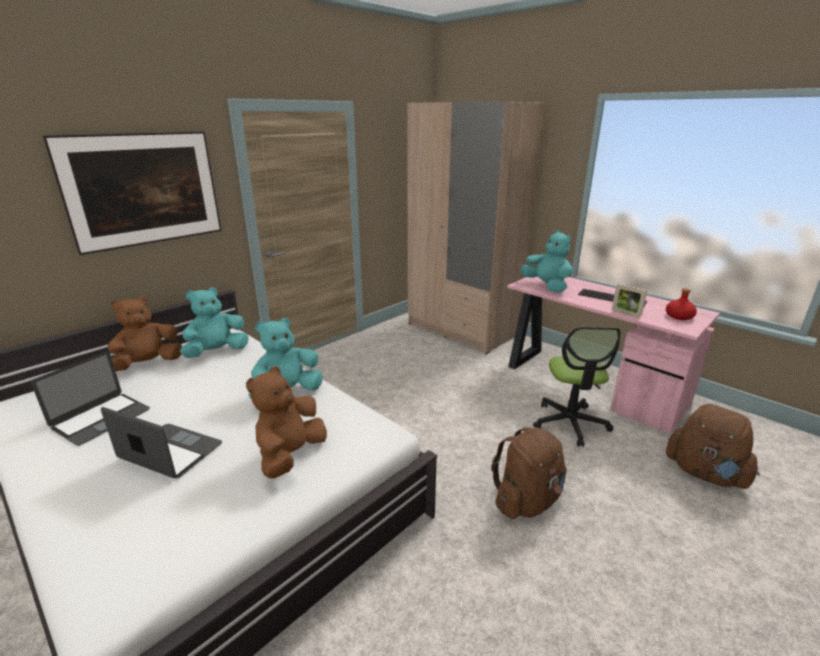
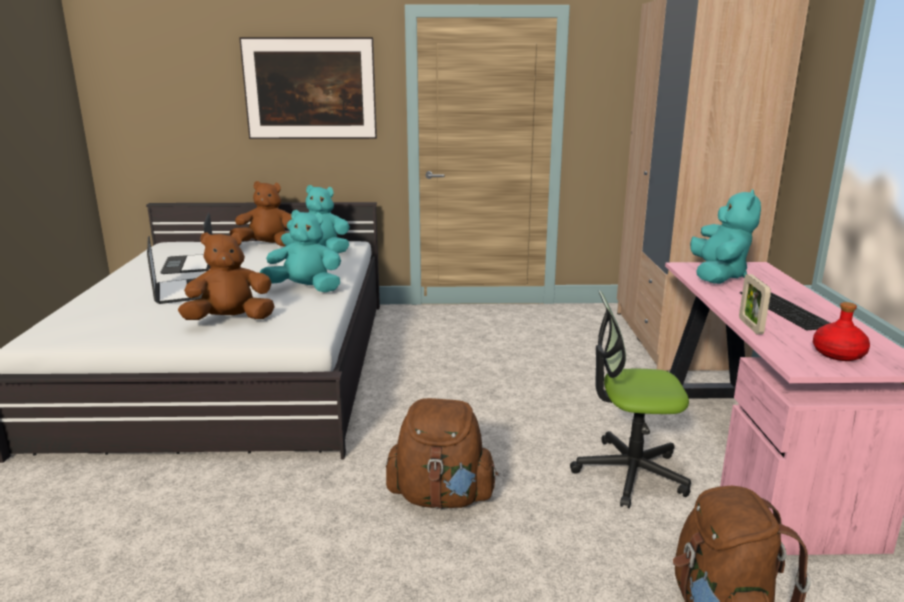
camera: 45 degrees right, 5 degrees down
laptop [31,351,150,446] -> laptop turned 90 degrees clockwise [160,213,212,274]
office chair [533,327,620,447] -> office chair turned 45 degrees clockwise [570,290,691,508]

